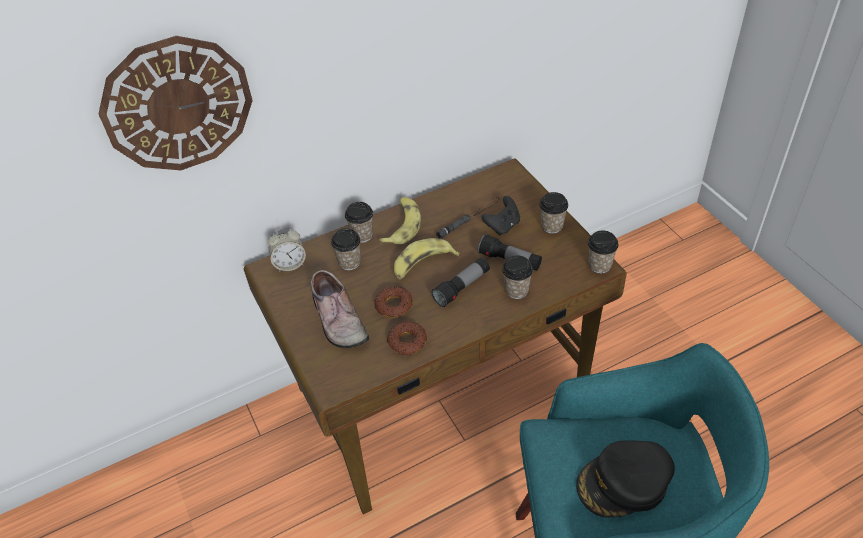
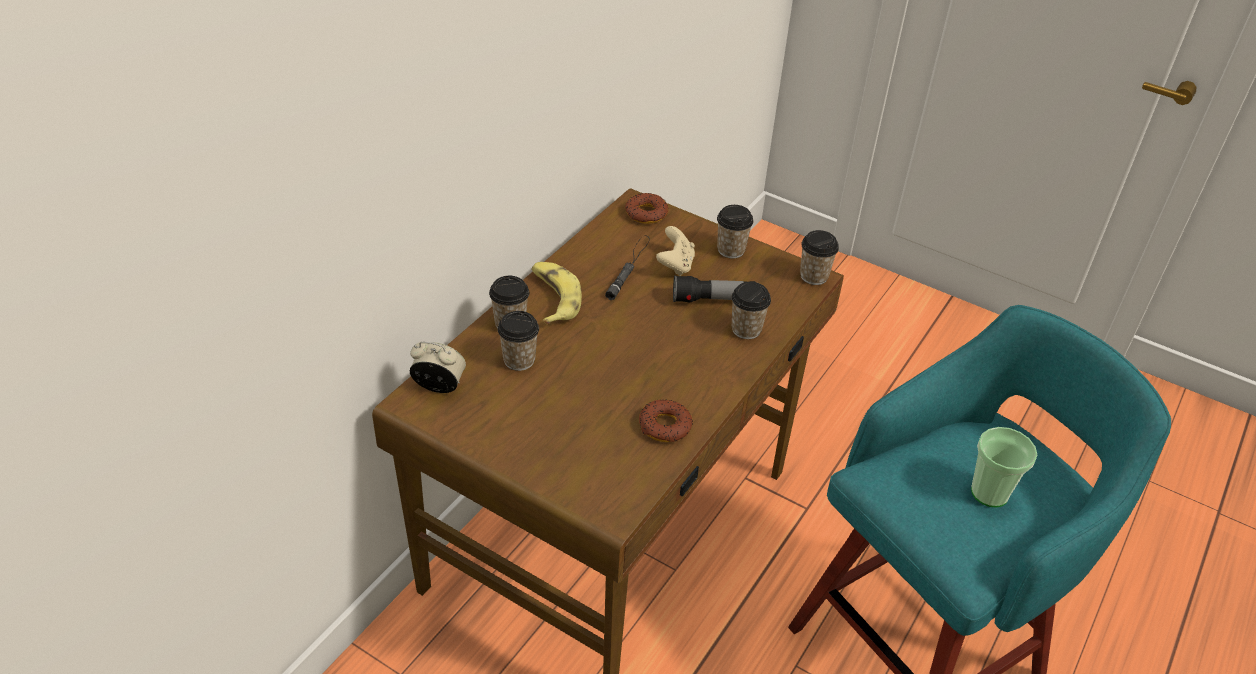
camera: 35 degrees left, 5 degrees down
wall clock [99,36,253,170] -> none
alarm clock [268,228,306,272] -> alarm clock turned 120 degrees counterclockwise [410,342,466,393]
shoe [311,270,369,348] -> none
donut [375,286,413,317] -> donut moved to [625,193,669,224]
banana [394,238,460,280] -> none
flashlight [431,257,490,307] -> none
black game controller [482,196,520,235] -> beige game controller [656,226,695,276]
black cap [576,440,675,518] -> cup [971,427,1037,507]

